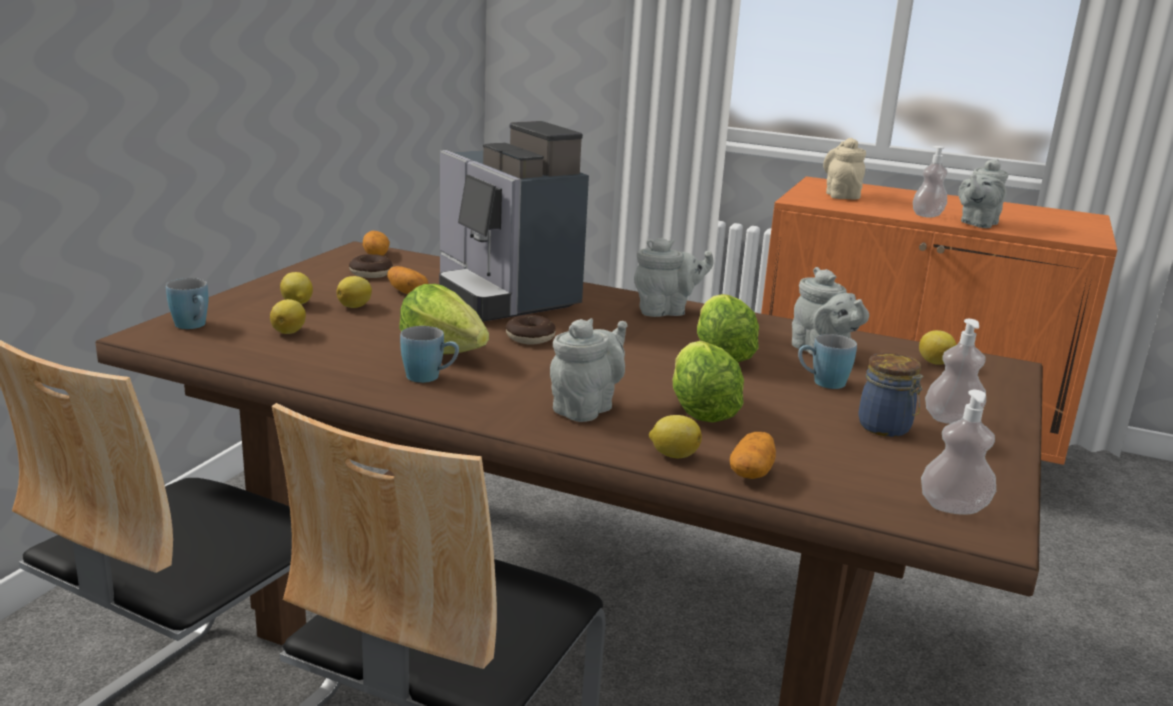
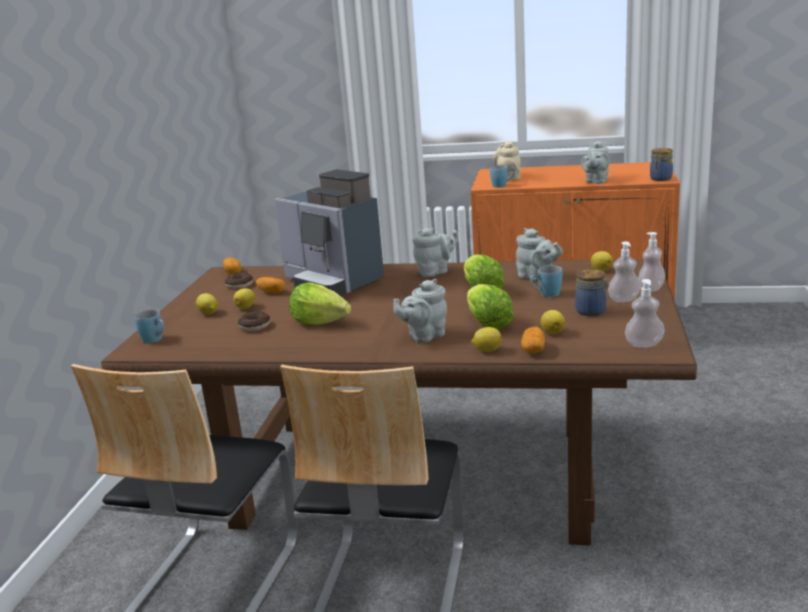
camera: 10 degrees left, 0 degrees up
lemon [270,299,306,334] -> lemon moved to [541,310,565,334]
blue mug [400,326,459,383] -> blue mug moved to [490,165,515,188]
donut [506,315,556,345] -> donut moved to [238,311,270,331]
grey teapot [550,318,627,422] -> grey teapot turned 150 degrees counterclockwise [394,279,447,343]
soap dispenser [913,146,948,217] -> soap dispenser moved to [638,232,665,292]
none -> jar [650,148,673,181]

